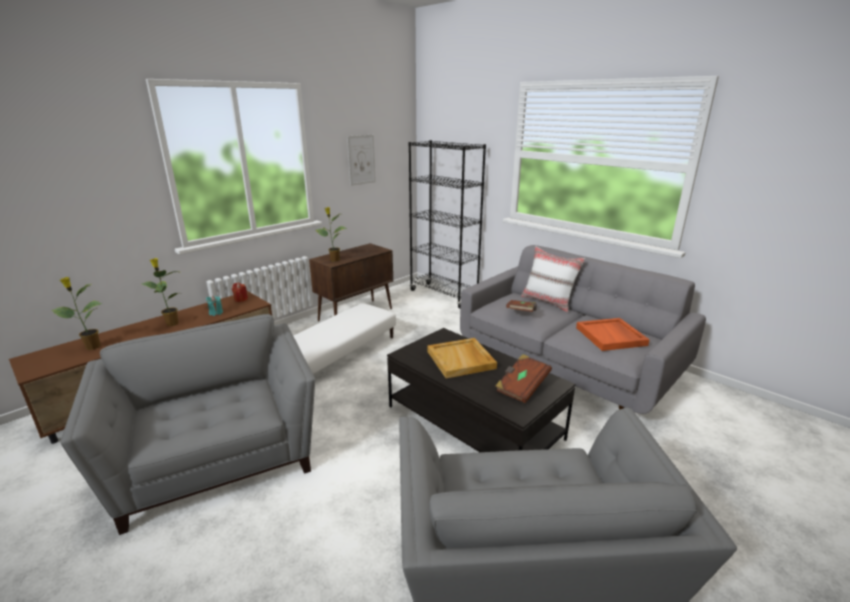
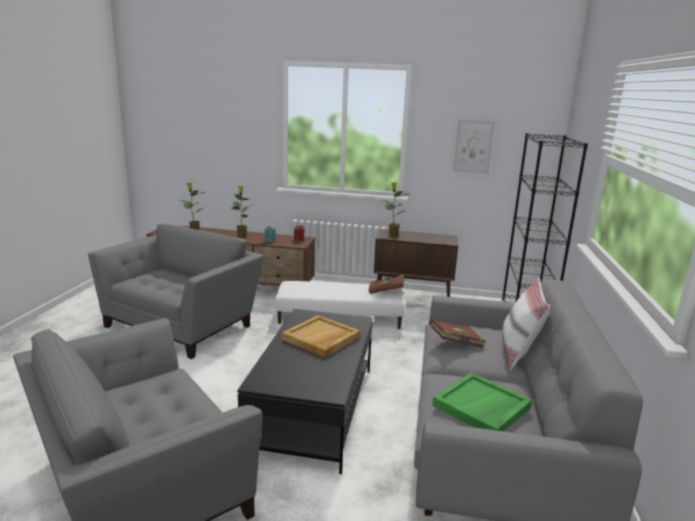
camera: 55 degrees right, 5 degrees down
brown book [495,354,552,403] -> brown book moved to [369,275,404,294]
orange tray [576,318,650,351] -> green tray [432,373,532,431]

